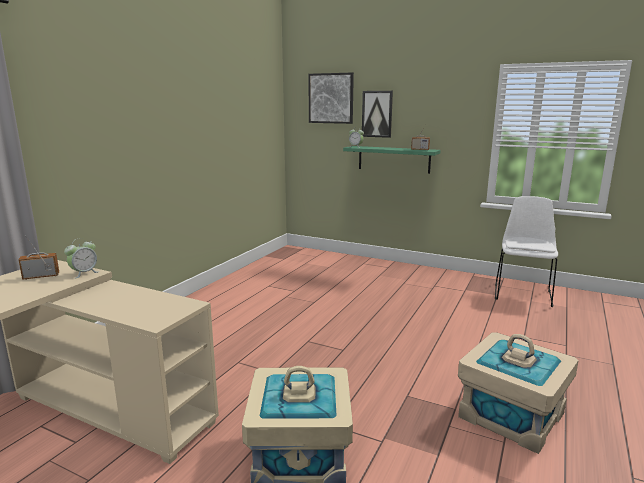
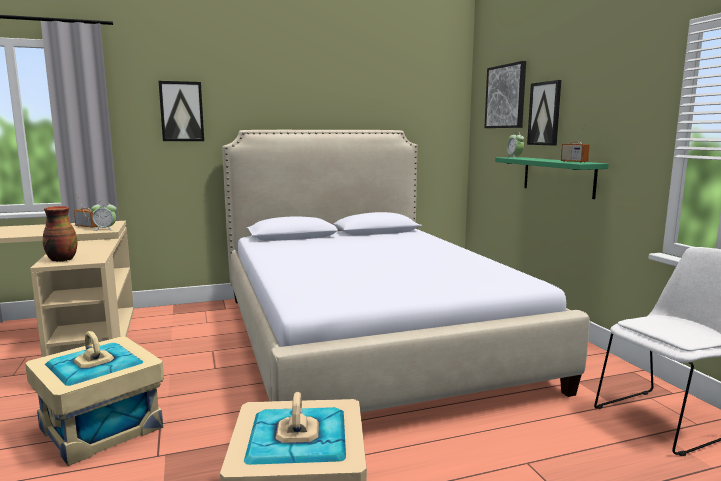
camera: 45 degrees right, 5 degrees down
none -> vase [43,206,77,262]
none -> picture [159,81,204,141]
none -> bed [222,130,590,413]

